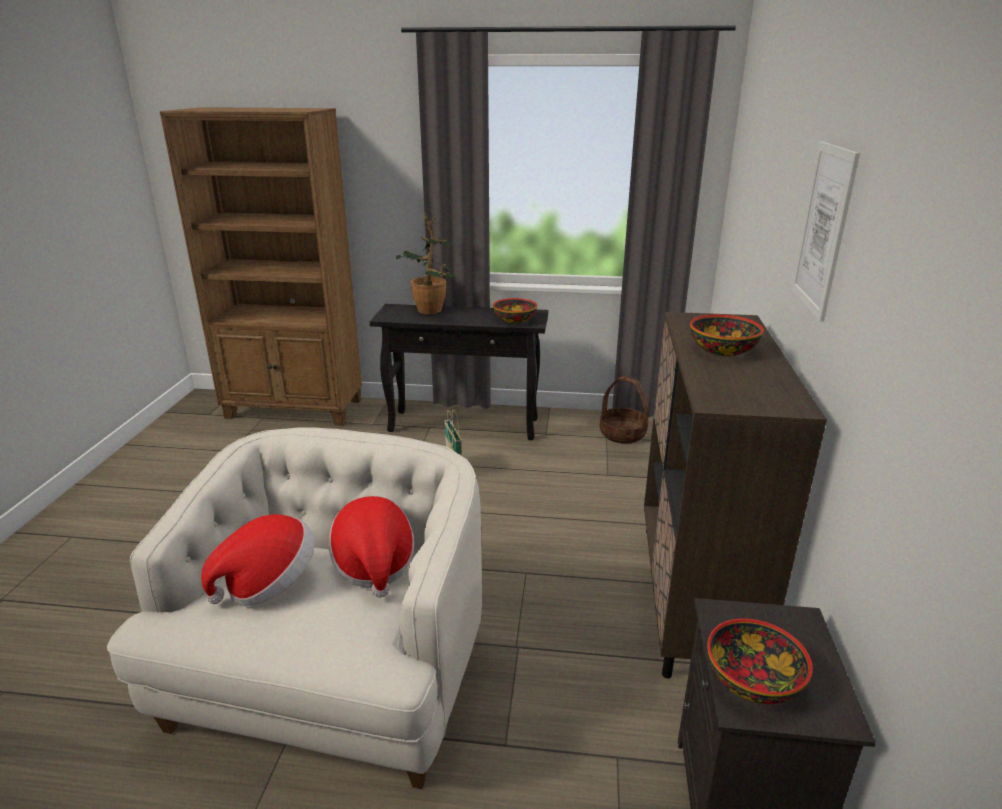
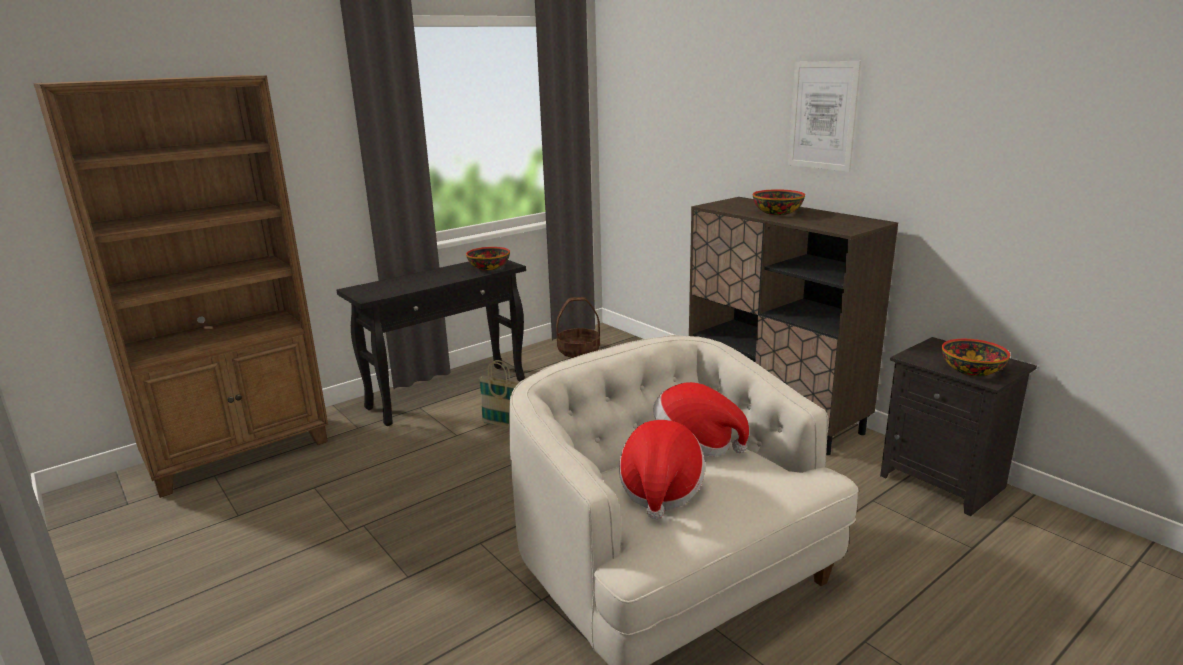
camera: 45 degrees left, 5 degrees down
potted plant [396,213,456,314] -> none

